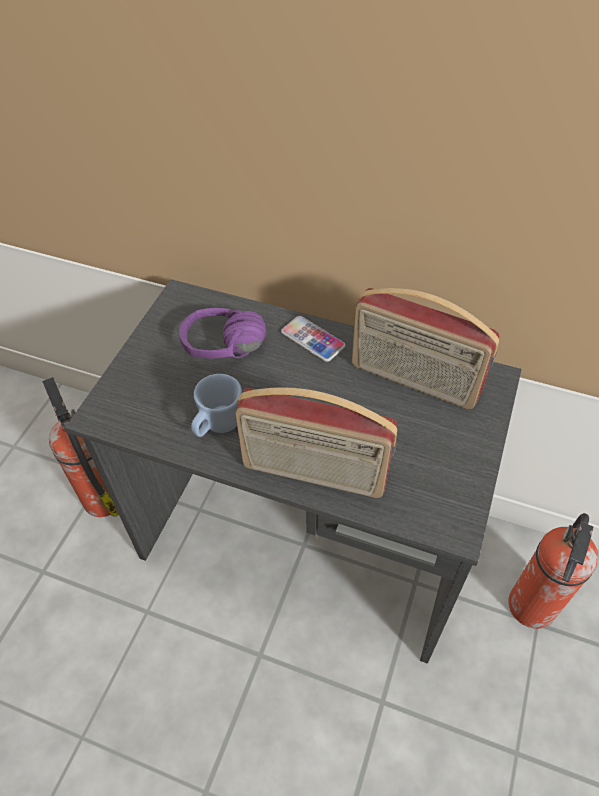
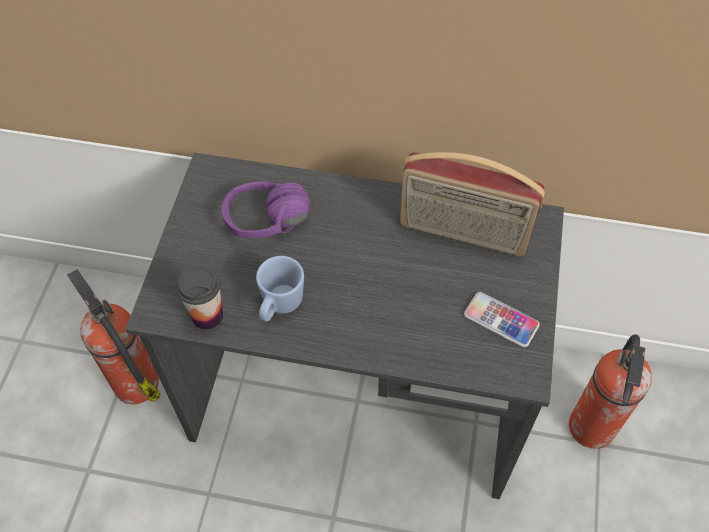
camera: 10 degrees left, 5 degrees up
radio [235,387,397,498] -> none
phone [281,316,345,362] -> phone moved to [464,292,540,347]
none -> cup [176,266,223,330]

